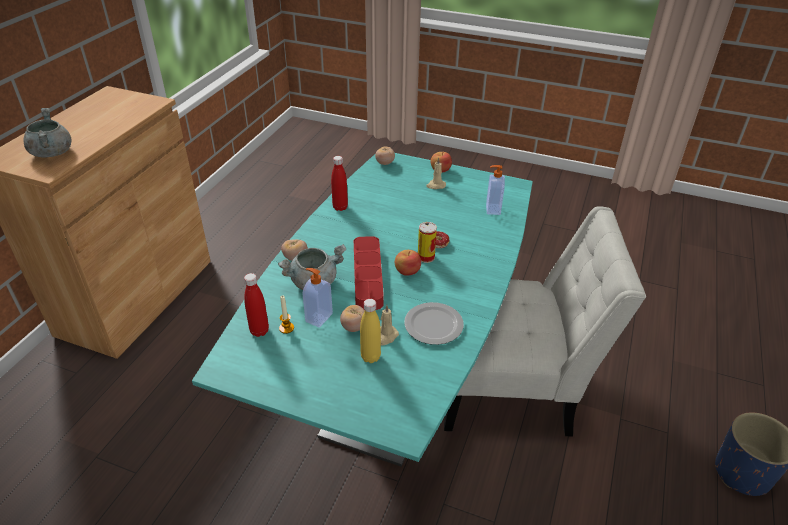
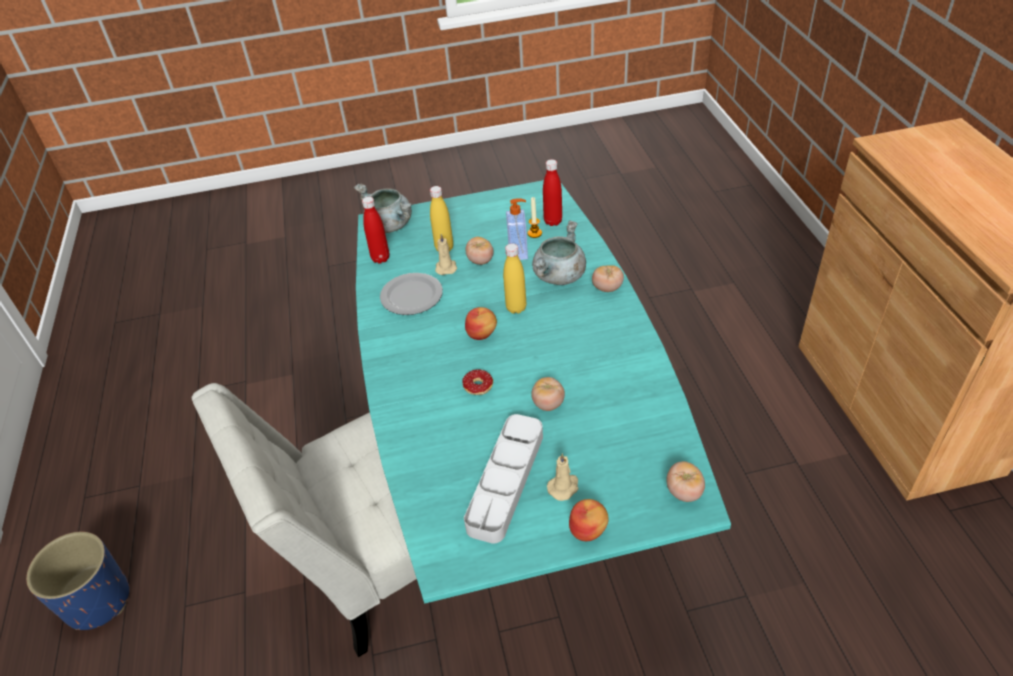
camera: 150 degrees right, 5 degrees up
grey cooking pot [23,108,72,158] -> grey cooking pot moved to [354,184,412,233]
red bottle [331,156,348,211] -> red bottle moved to [362,197,389,264]
red tray [354,236,384,310] -> yellow bottle [503,243,526,314]
can [418,222,437,263] -> none
soap dispenser [486,165,505,215] -> none
none -> grey tray [464,414,543,544]
none -> tomato [531,377,565,411]

